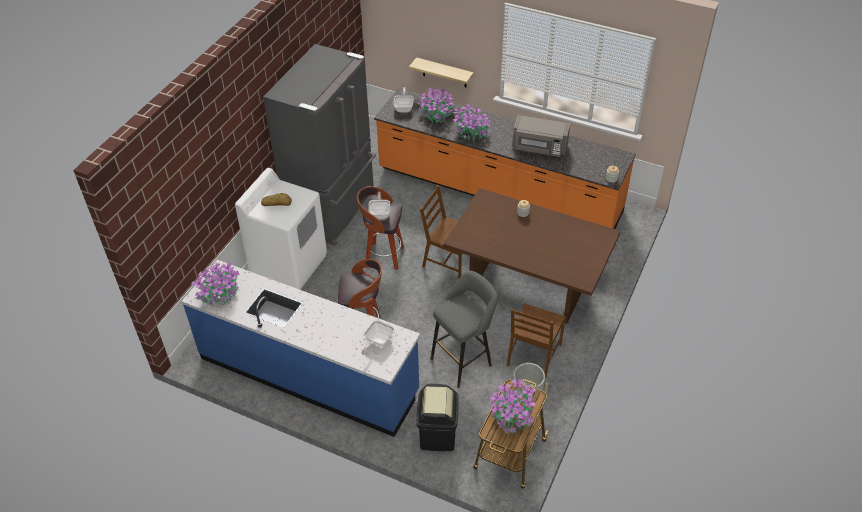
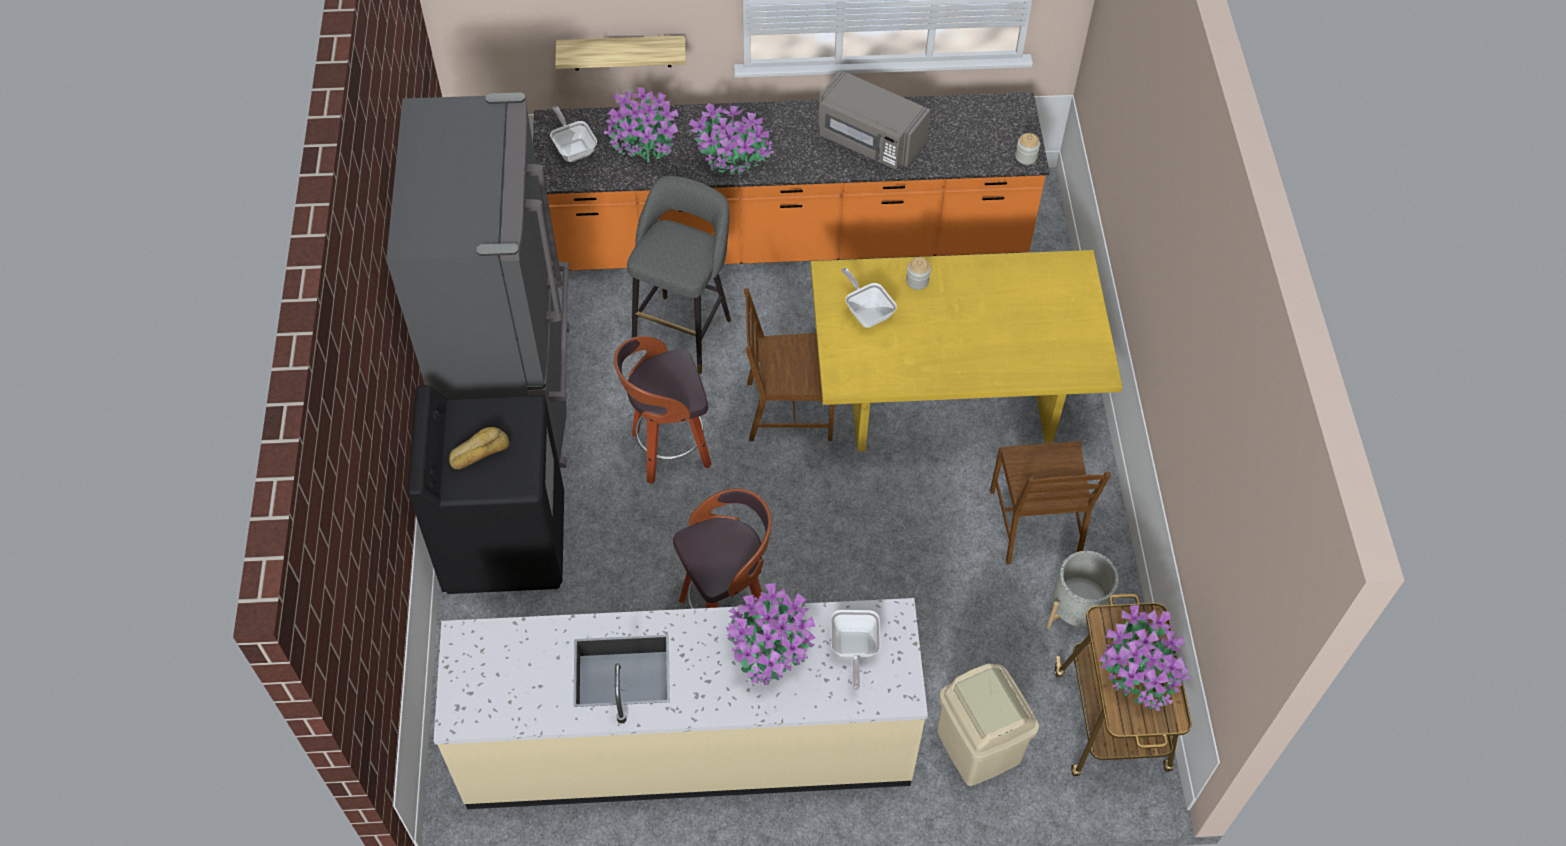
camera: 30 degrees left, 10 degrees up
blue counter [181,260,420,437] -> beige counter [434,598,928,809]
potted plant [191,262,240,306] -> potted plant moved to [726,583,815,685]
white washing machine [235,168,327,290] -> black washing machine [407,385,564,594]
frying pan [369,192,390,219] -> frying pan moved to [841,268,897,328]
black trash can [417,384,459,451] -> beige trash can [937,664,1039,786]
grey stool [430,271,498,388] -> grey stool moved to [627,176,731,374]
brown dining table [444,188,620,324] -> yellow dining table [811,250,1123,451]
grey microwave [512,115,571,157] -> grey microwave turned 45 degrees clockwise [818,70,931,170]

